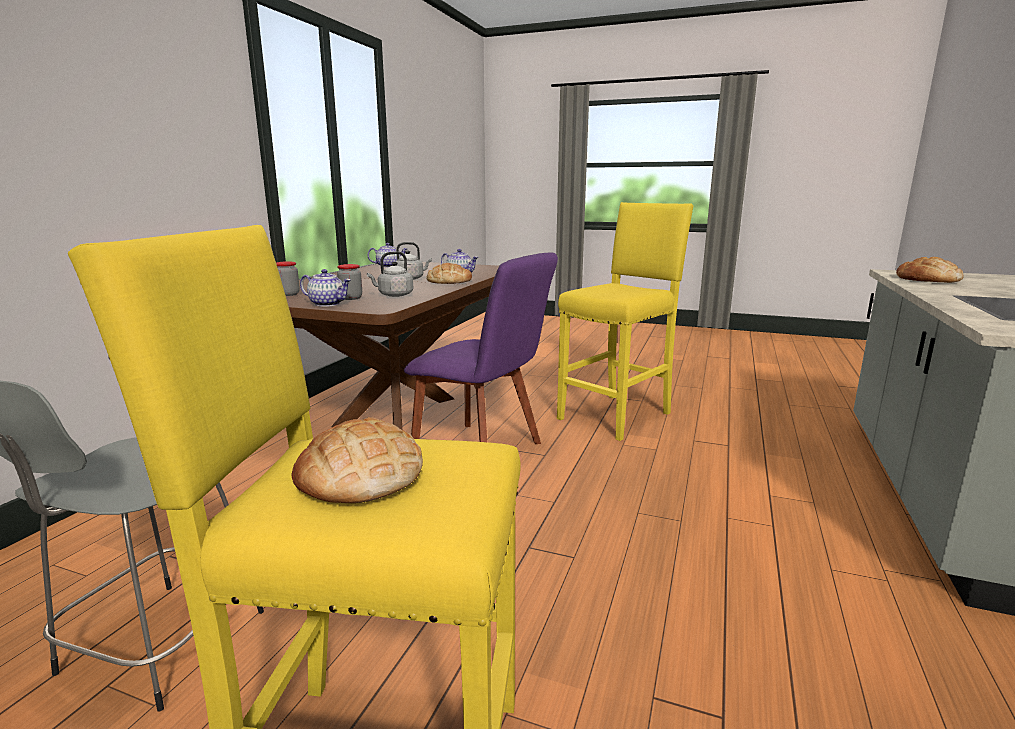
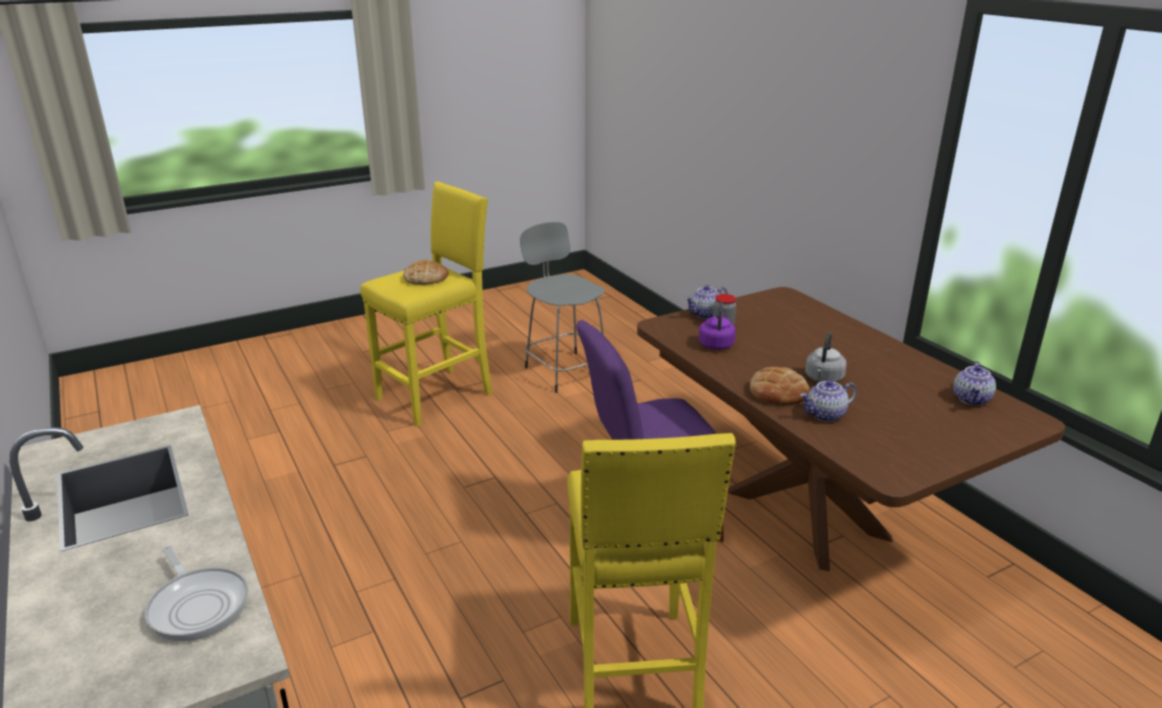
camera: 130 degrees right, 10 degrees up
jar [276,261,300,296] -> none
grey kettle [367,251,413,297] -> purple kettle [699,302,736,350]
bread [896,257,964,283] -> frying pan [145,546,248,641]

